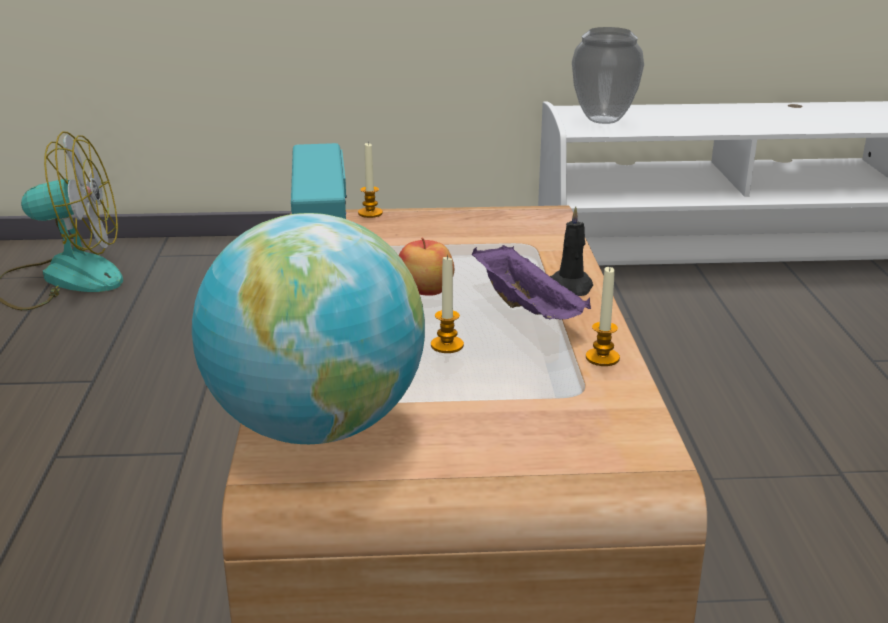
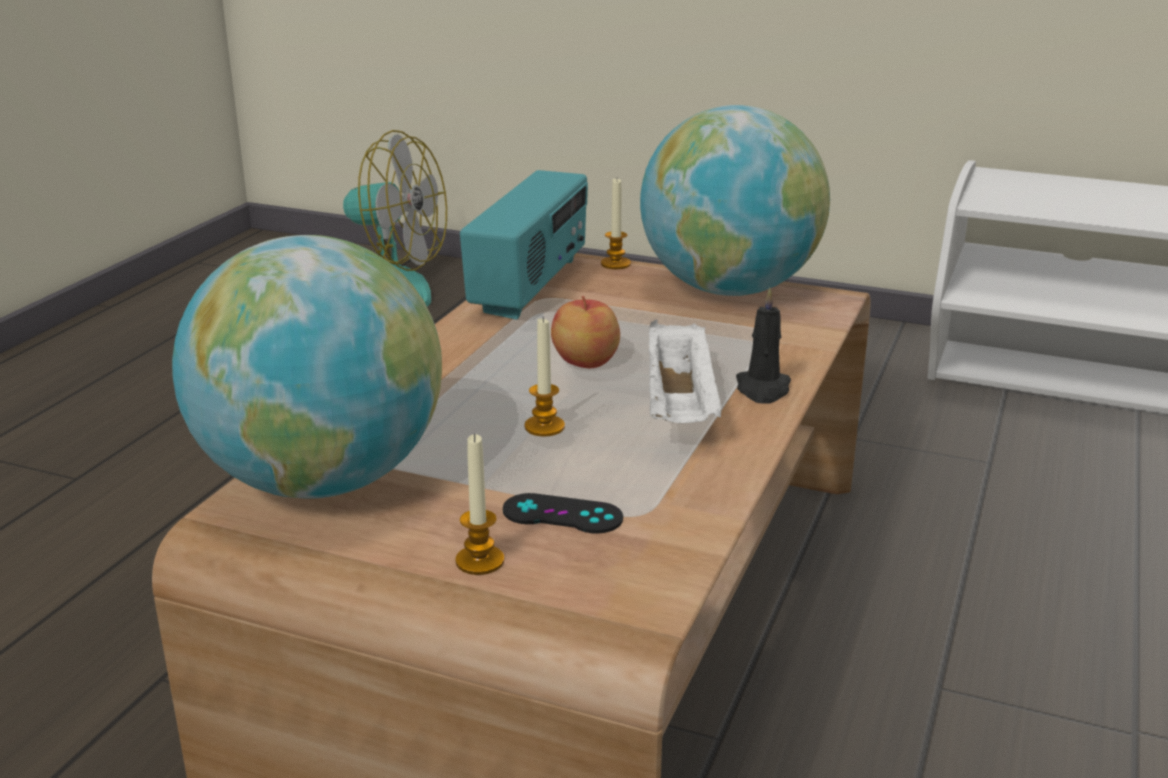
camera: 25 degrees right, 0 degrees up
purple tray [472,245,591,320] -> white tray [649,320,723,423]
vase [572,27,644,124] -> none
candle [586,267,620,366] -> candle moved to [455,433,504,575]
none -> black game controller [503,493,623,534]
none -> globe [640,105,830,296]

